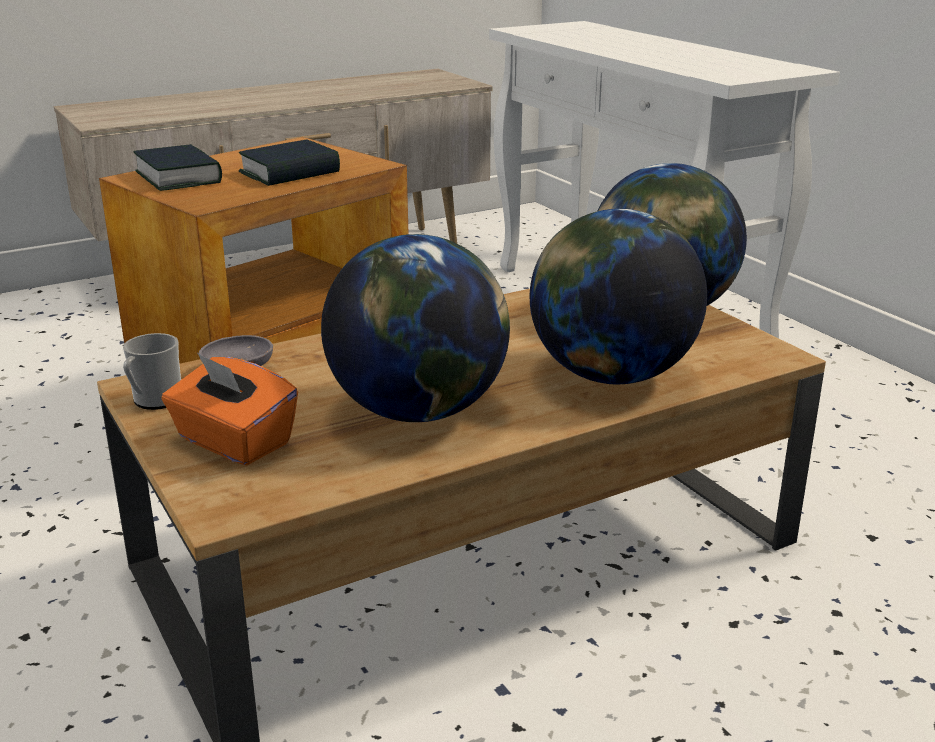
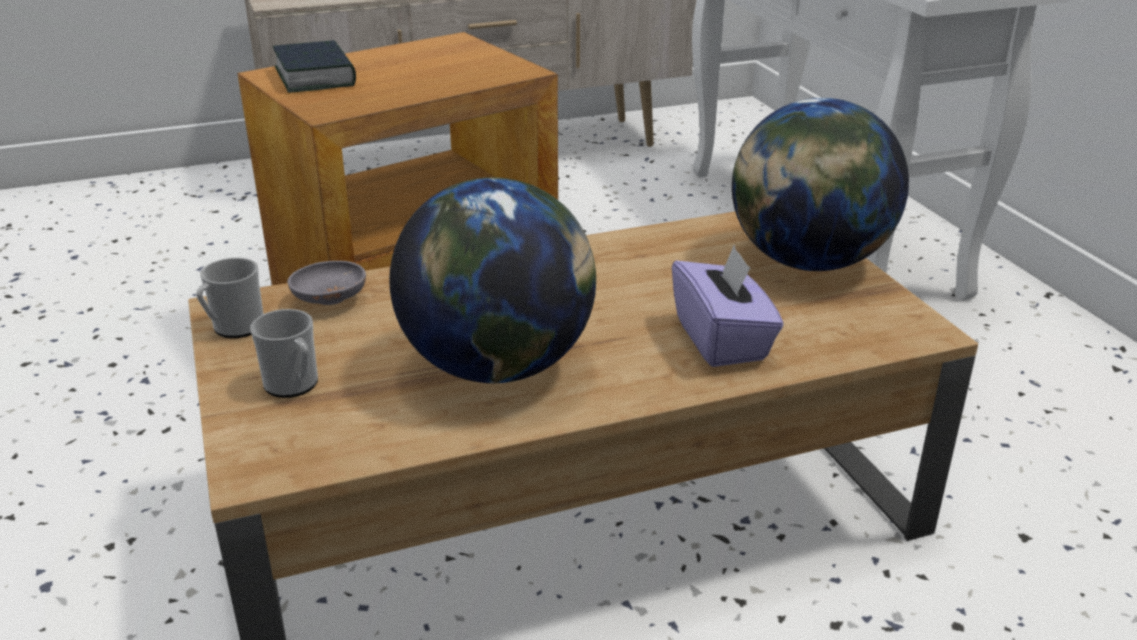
camera: 10 degrees right, 5 degrees up
orange tissue box [162,353,298,465] -> mug [250,309,318,398]
book [239,140,340,186] -> none
globe [530,209,707,384] -> purple tissue box [672,245,783,367]

